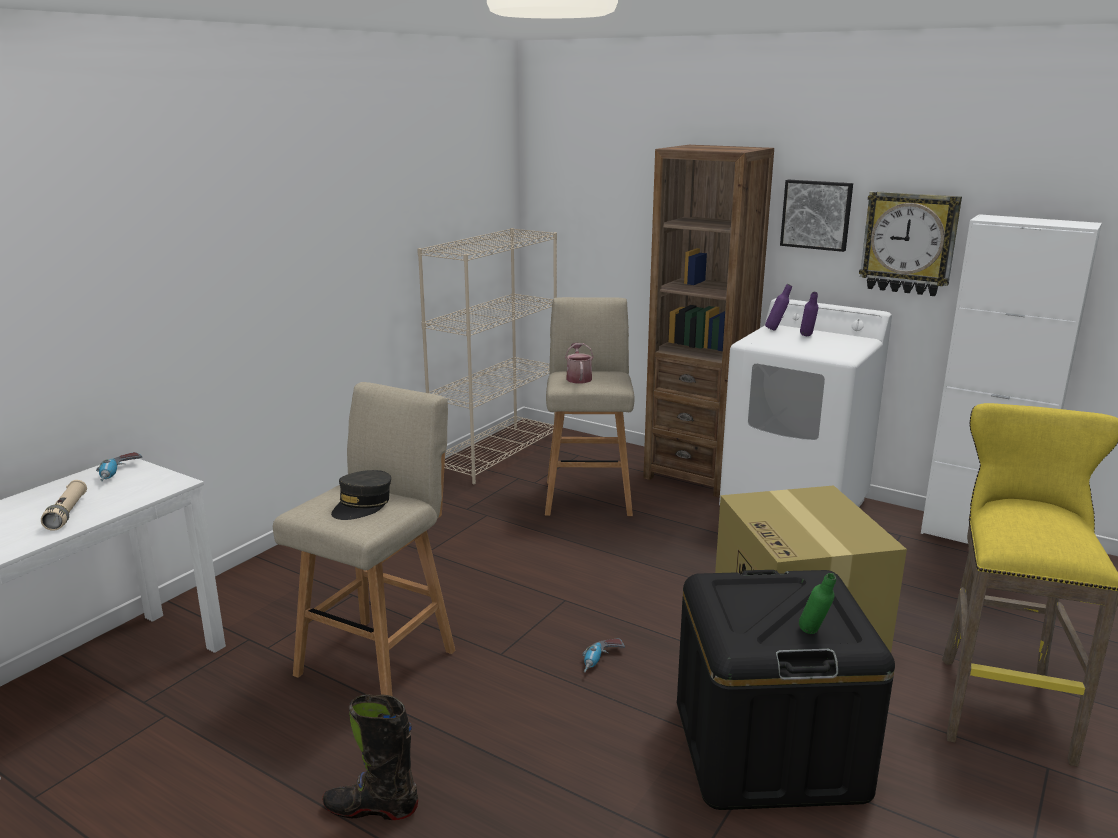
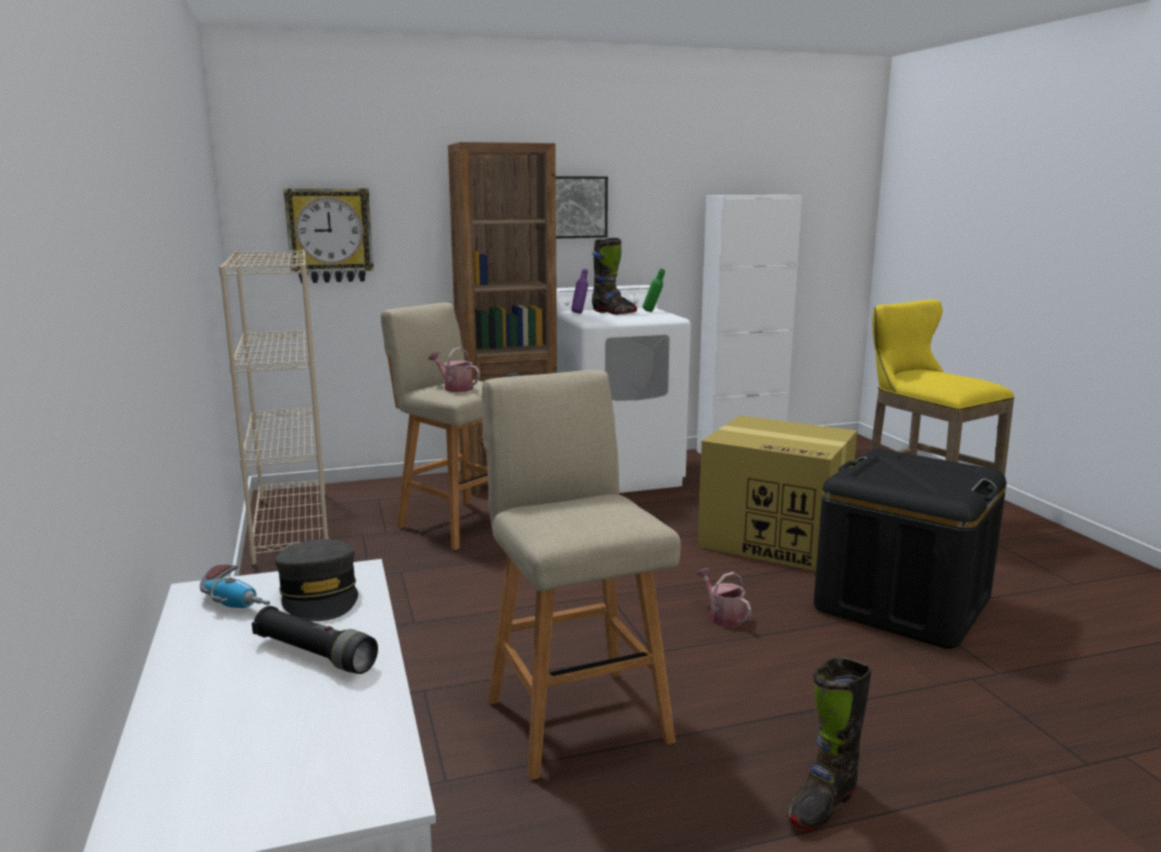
camera: 50 degrees left, 5 degrees down
beige flashlight [41,480,87,531] -> black flashlight [252,606,378,674]
grey cap [331,470,391,520] -> grey cap moved to [275,539,358,622]
power drill [583,638,625,672] -> watering can [696,568,751,627]
green bottle [799,573,836,634] -> green bottle moved to [643,269,665,312]
purple bottle [800,292,818,336] -> black boot [592,238,637,315]
wall clock [859,191,962,296] -> wall clock moved to [284,188,374,283]

